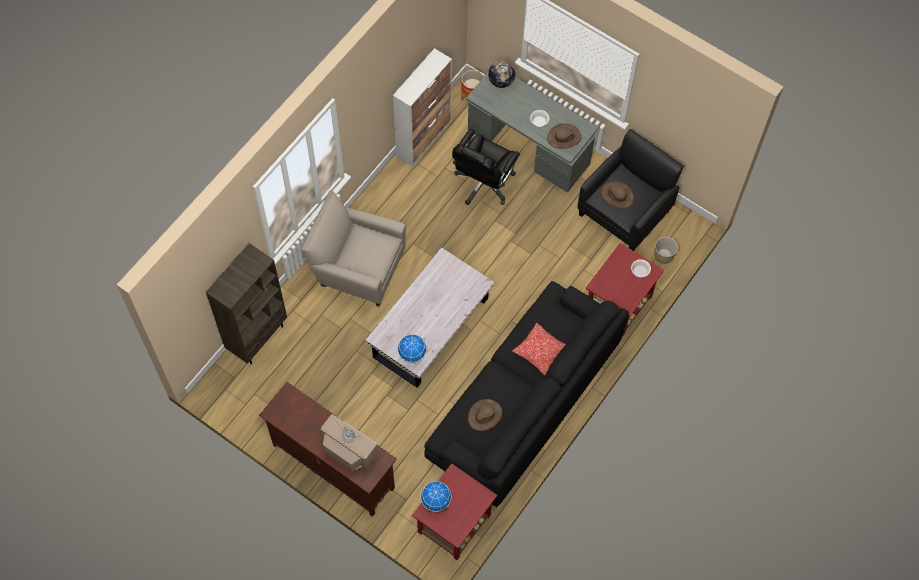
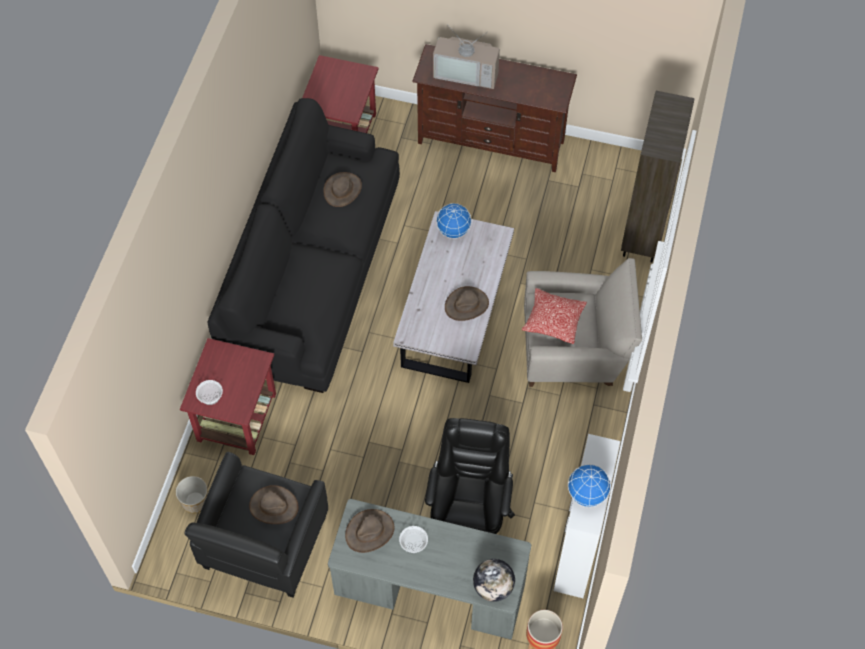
camera: 160 degrees right, 5 degrees down
globe [421,481,451,512] -> globe moved to [568,464,611,507]
pillow [512,323,566,375] -> pillow moved to [522,288,587,344]
none -> brown hat [445,286,489,321]

